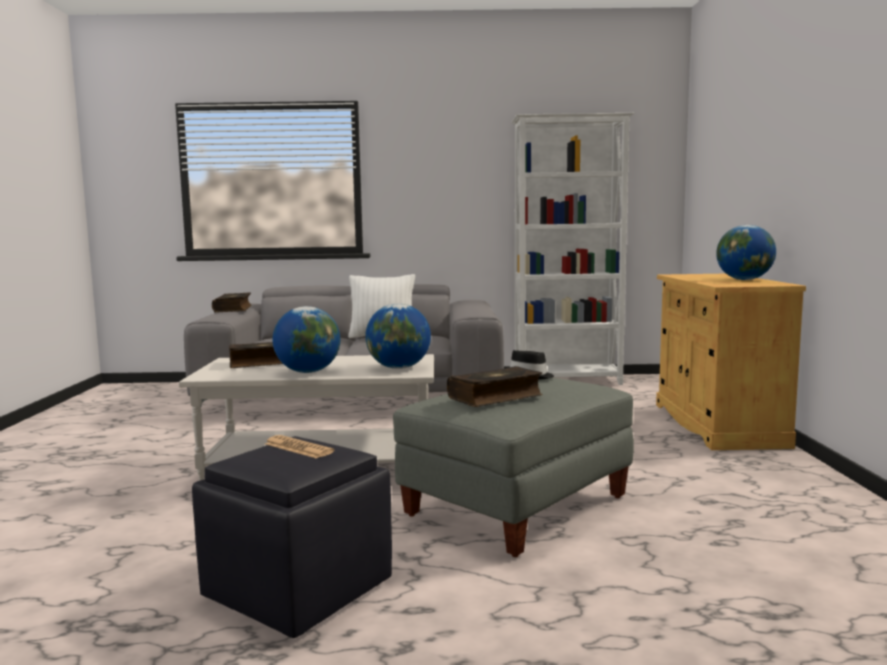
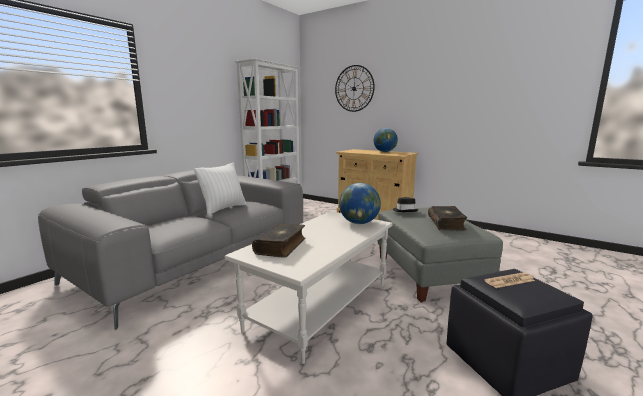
camera: 55 degrees left, 5 degrees up
book [212,292,252,313] -> none
globe [273,306,340,373] -> none
none -> wall clock [335,65,375,112]

